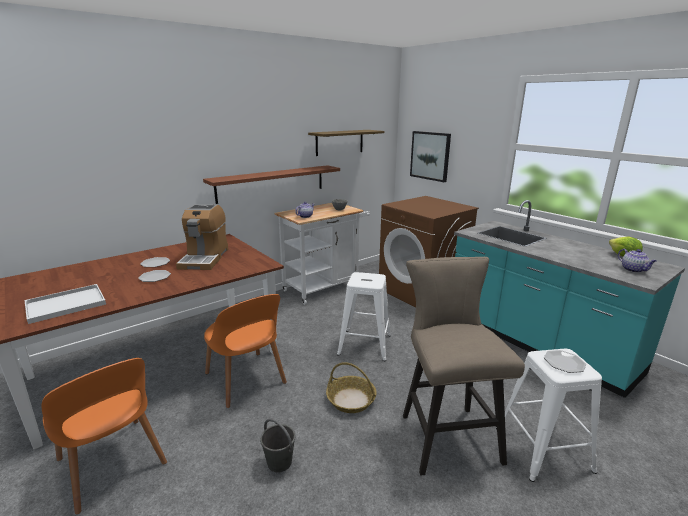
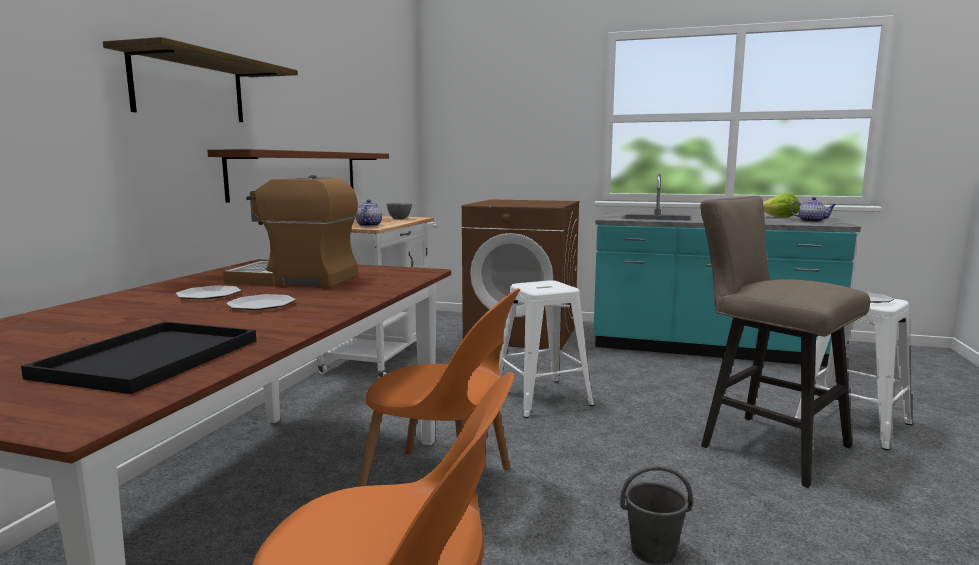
camera: 35 degrees left, 10 degrees down
white tray [25,284,106,324] -> black tray [21,322,256,394]
coffee machine [176,204,228,270] -> coffee machine turned 135 degrees clockwise [223,175,358,288]
shelf [308,130,384,156] -> shelf moved to [103,37,298,122]
basket [326,362,377,413] -> none
picture [410,131,451,182] -> none

